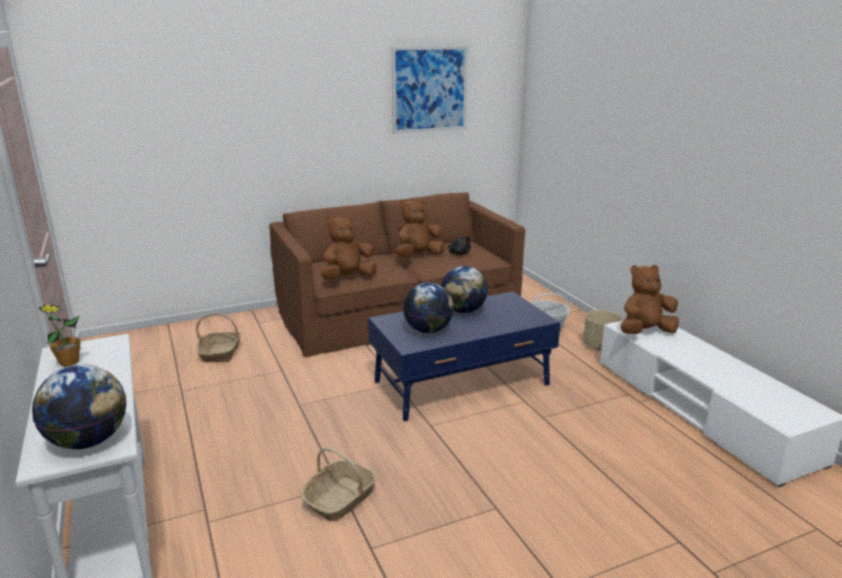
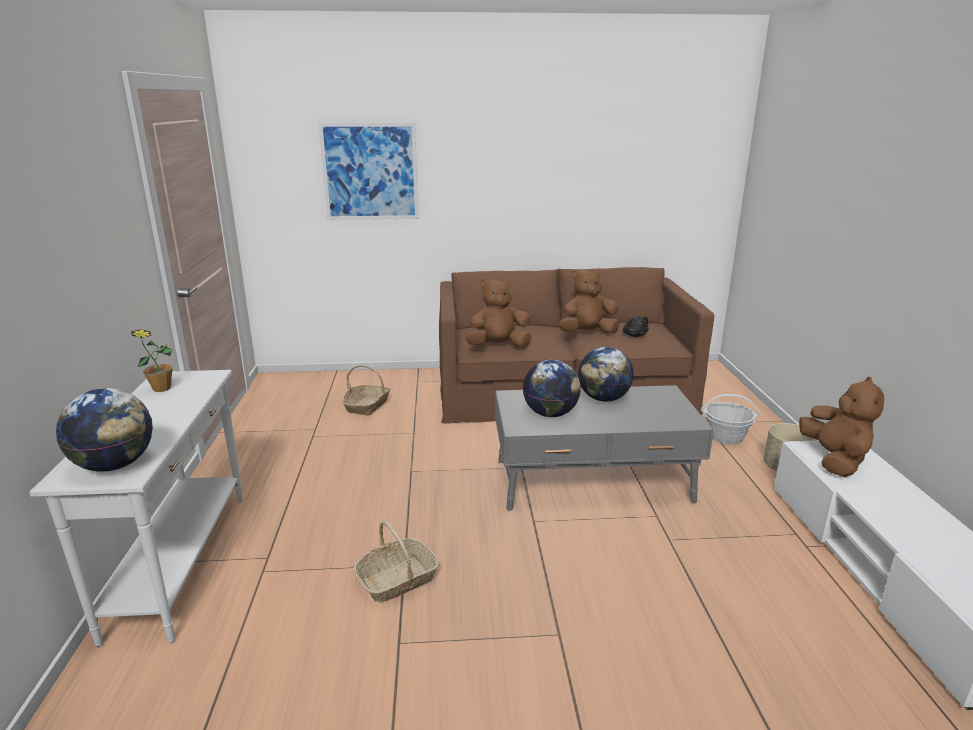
camera: 20 degrees right, 0 degrees up
blue coffee table [368,292,560,421] -> grey coffee table [495,385,714,510]
picture [391,46,468,134] -> picture moved to [319,123,419,220]
brown plush toy [621,265,679,334] -> brown plush toy turned 90 degrees clockwise [799,377,884,477]

